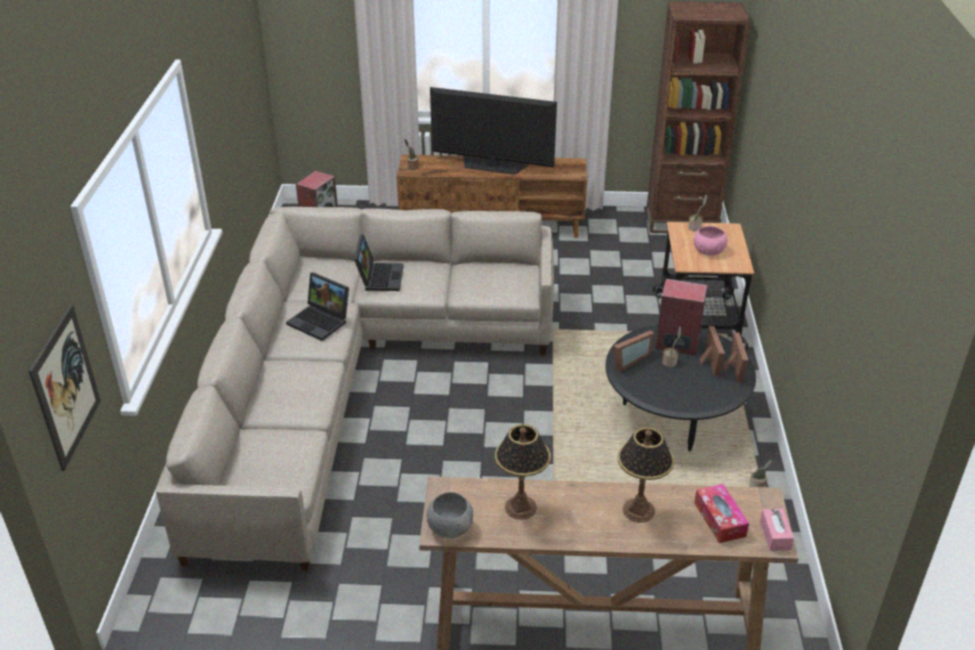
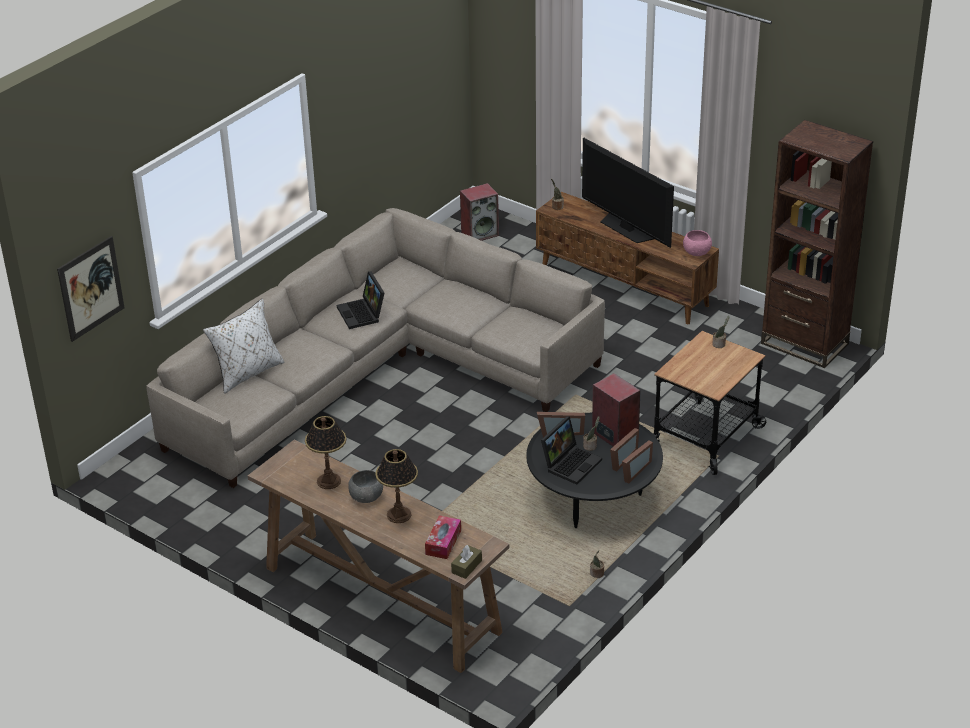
camera: 35 degrees right, 0 degrees up
laptop [354,234,404,291] -> laptop moved to [541,416,602,485]
grey bowl [426,492,473,538] -> grey bowl moved to [348,470,383,503]
pink bowl [694,226,727,256] -> pink bowl moved to [683,230,712,256]
pink tissue box [760,509,794,551] -> brown tissue box [451,545,482,579]
none -> white pillow [203,298,285,393]

